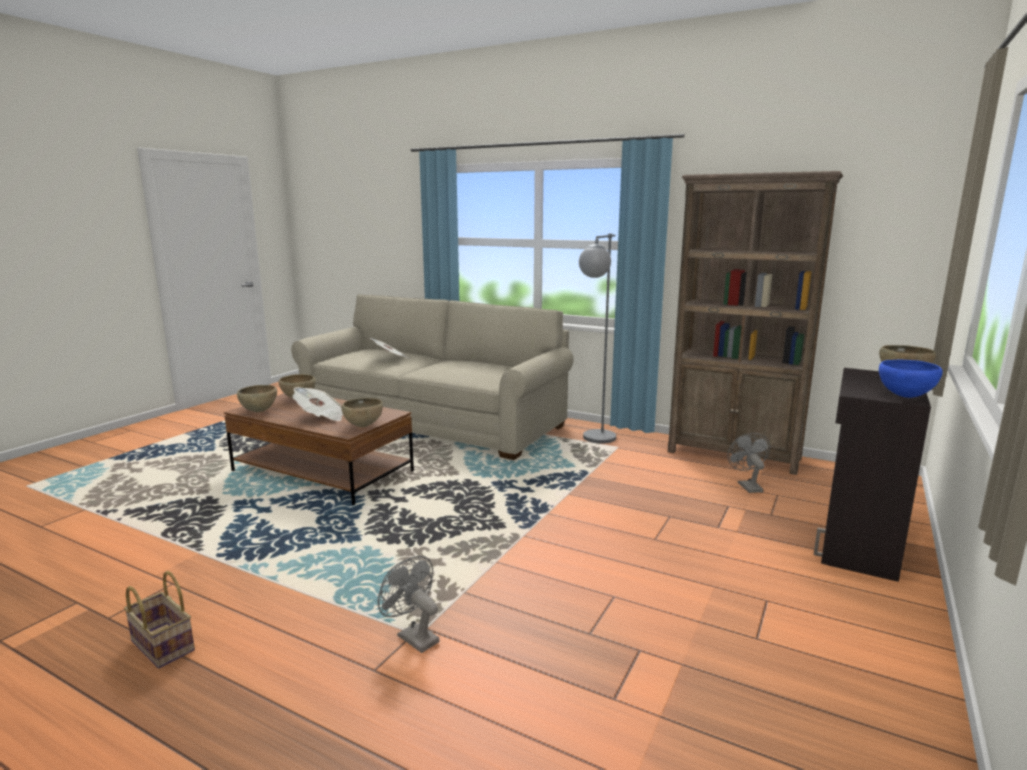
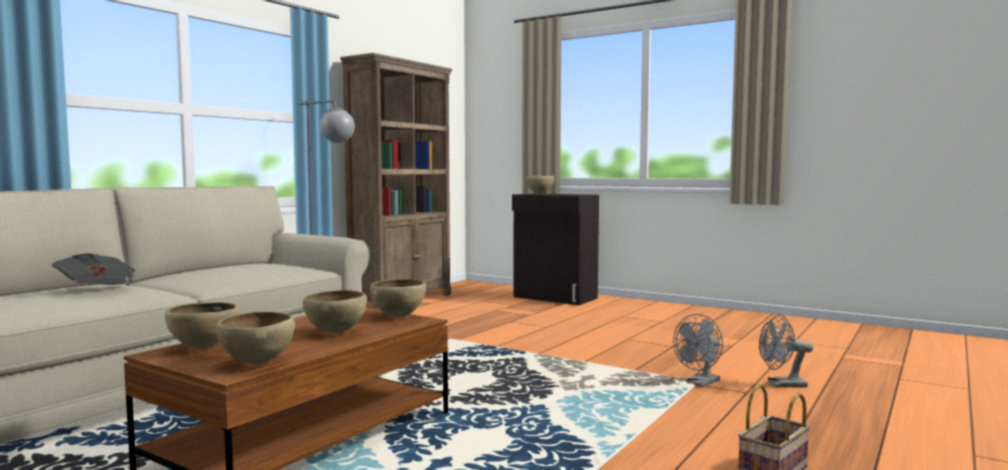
camera: 85 degrees left, 10 degrees down
newspaper [292,387,343,421] -> brown bowl [303,290,367,333]
grey fan [727,433,770,493] -> grey fan moved to [759,314,813,388]
blue bowl [879,359,943,398] -> none

